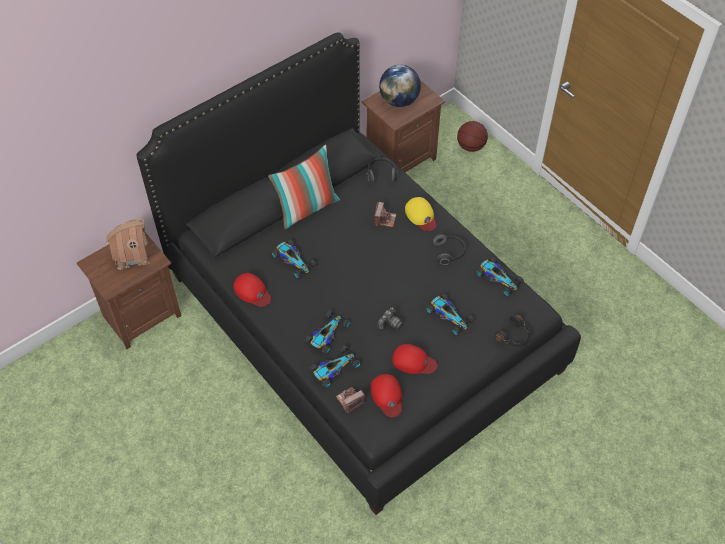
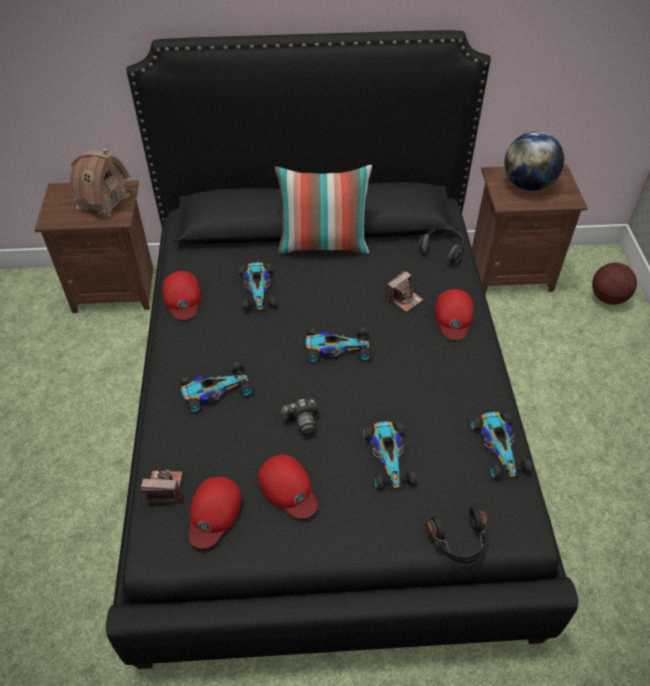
camera: 35 degrees right, 5 degrees down
toy car [309,345,361,388] -> toy car moved to [306,327,371,362]
yellow cap [405,197,437,231] -> red cap [435,289,473,340]
headphones [433,234,465,265] -> none

